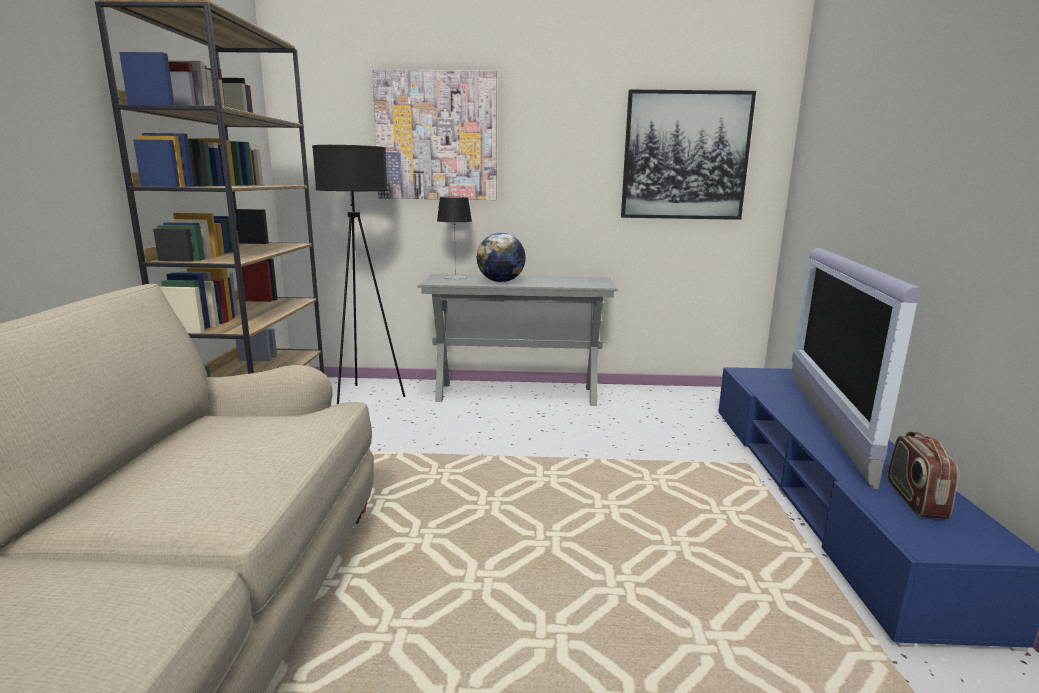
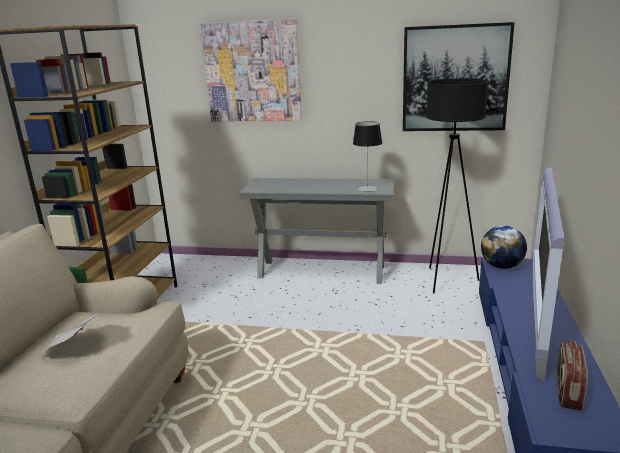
camera: 10 degrees right, 5 degrees up
black floor lamp [312,145,405,404] -> black floor lamp moved to [426,78,488,294]
table lamp [437,197,472,279] -> table lamp moved to [353,121,382,192]
globe [476,233,526,282] -> globe moved to [481,225,527,269]
none -> newspaper [38,311,101,354]

